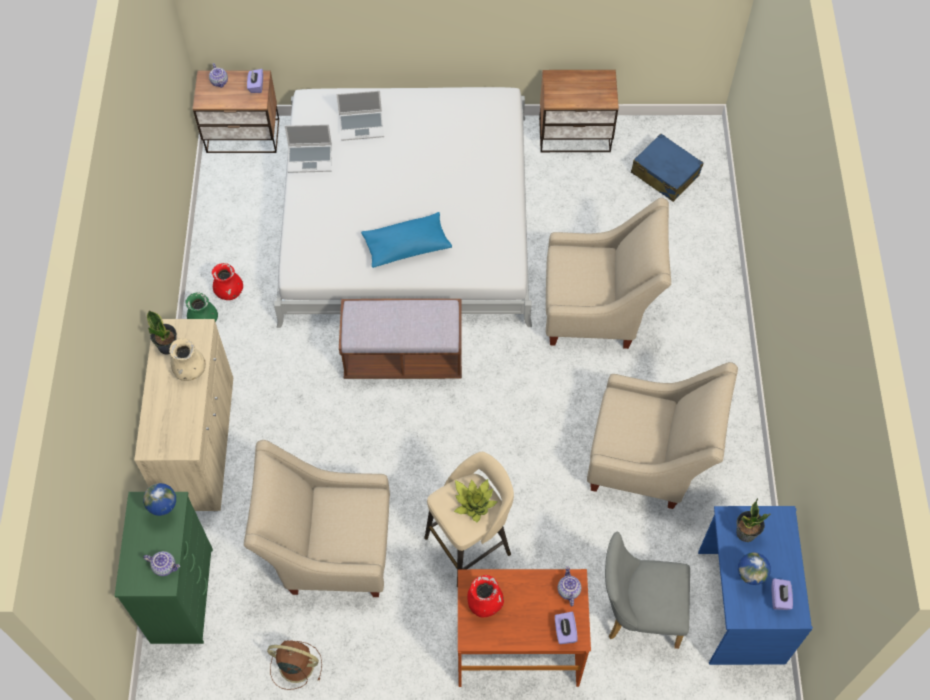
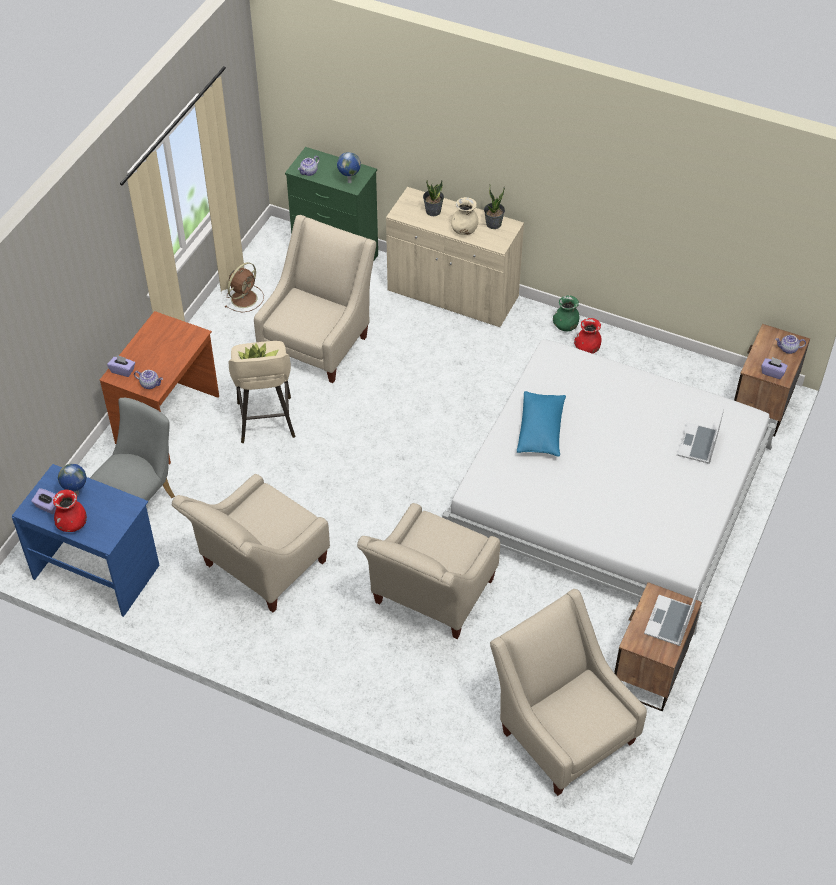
camera: 115 degrees right, 10 degrees down
laptop [285,124,332,173] -> laptop moved to [644,586,699,646]
brown bench [339,299,462,379] -> none
red vase [467,575,504,617] -> red vase moved to [53,489,87,532]
blue suitcase [631,134,704,202] -> beige armchair [490,589,647,796]
potted plant [736,498,771,542] -> potted plant moved to [423,180,444,216]

